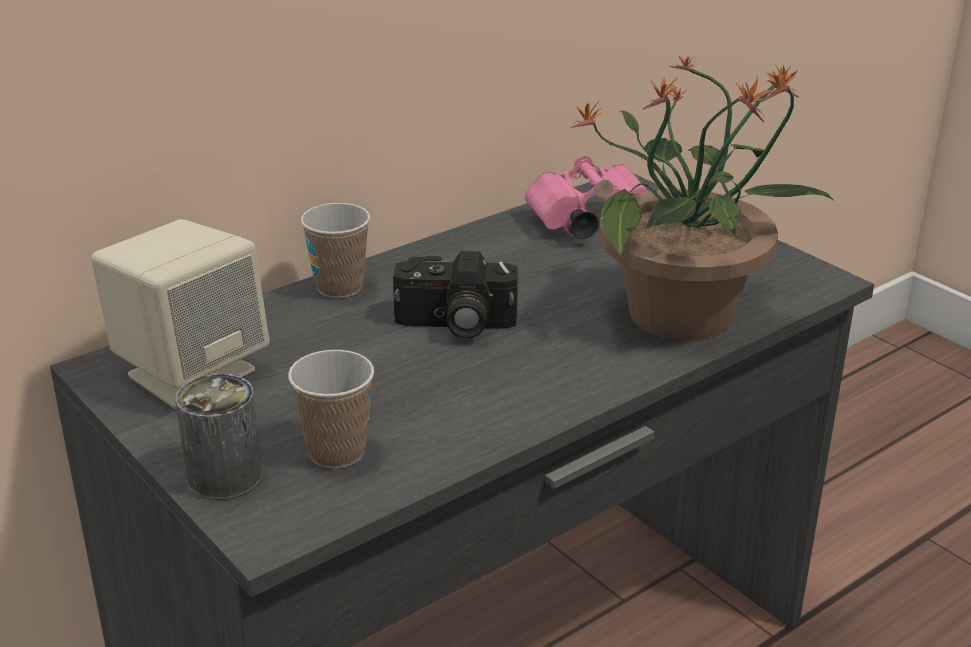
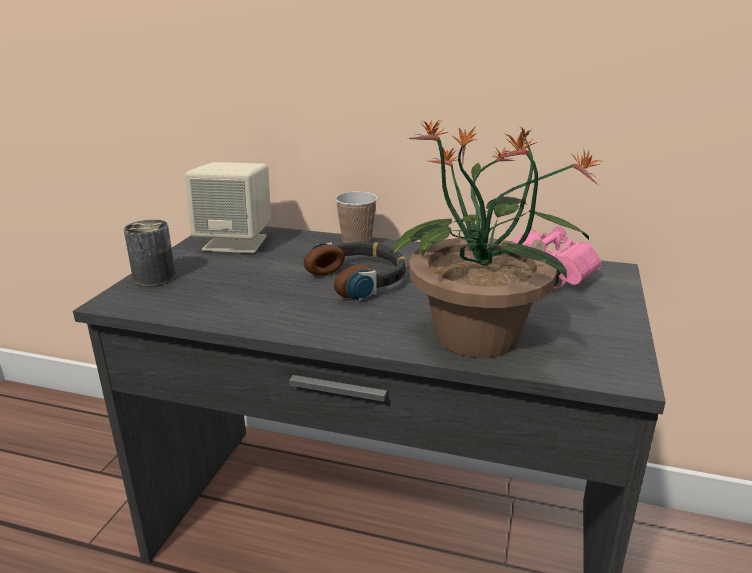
camera: 55 degrees right, 5 degrees down
cup [288,350,374,468] -> none
camera [393,251,518,339] -> headphones [304,242,407,300]

